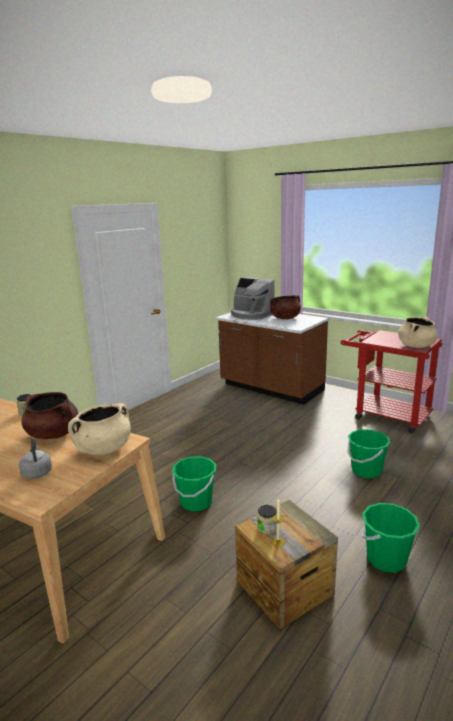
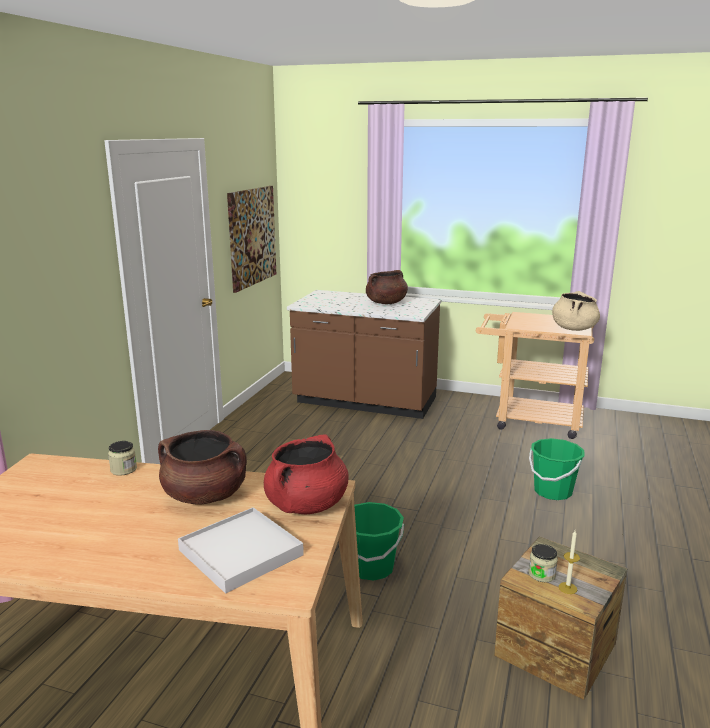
camera: 20 degrees left, 0 degrees up
grey kettle [19,439,52,479] -> white tray [178,507,304,594]
beige cooking pot [68,403,131,455] -> red cooking pot [264,434,349,514]
coffee machine [231,277,275,320] -> none
red cart [340,330,442,433] -> beige cart [476,312,594,439]
green bucket [362,503,420,573] -> none
none -> picture [227,186,276,293]

